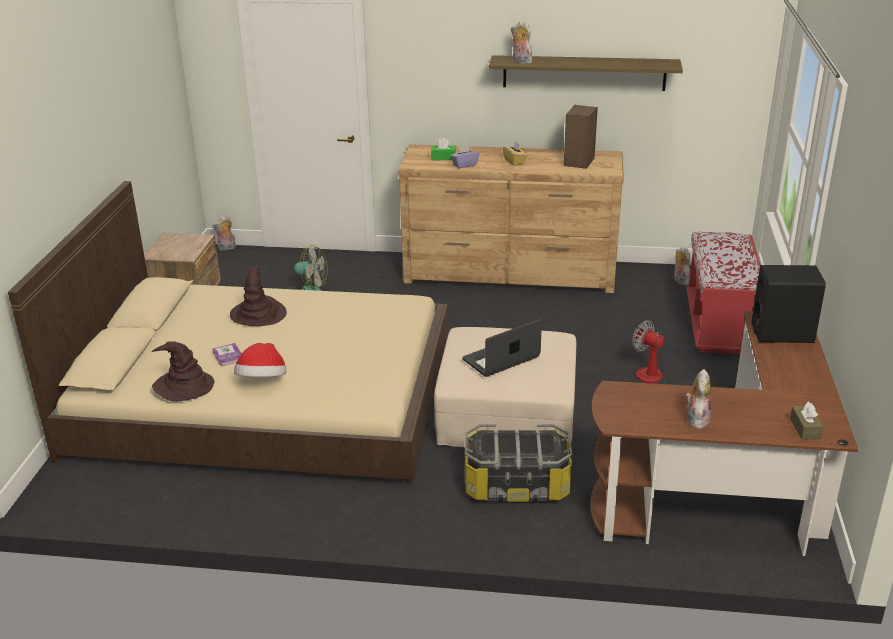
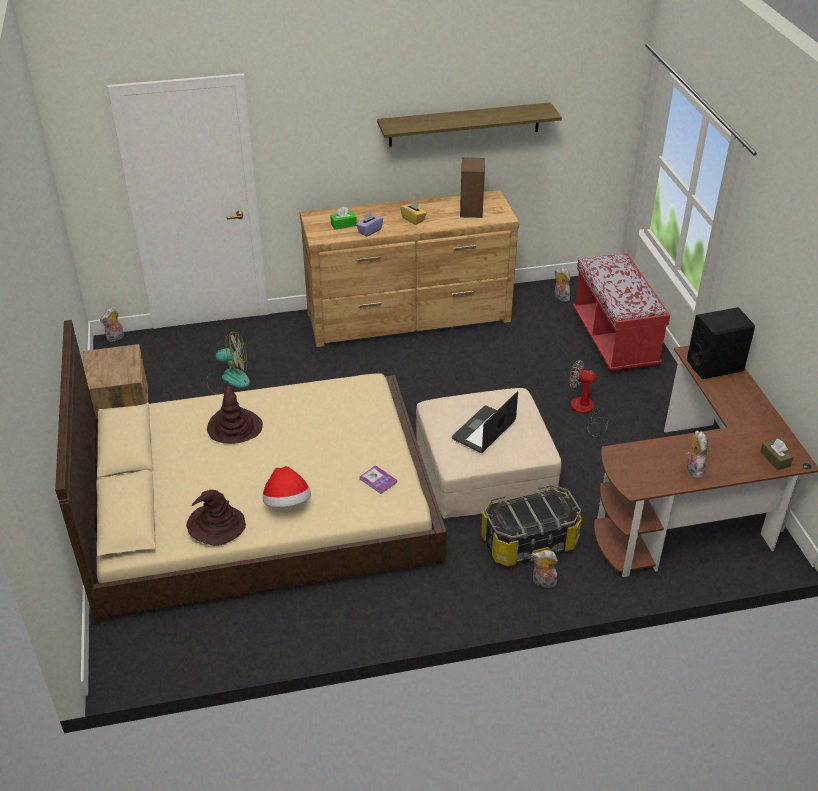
camera: 20 degrees left, 10 degrees up
book [212,343,242,366] -> book moved to [359,465,397,494]
plush toy [511,21,532,64] -> plush toy moved to [531,550,558,588]

